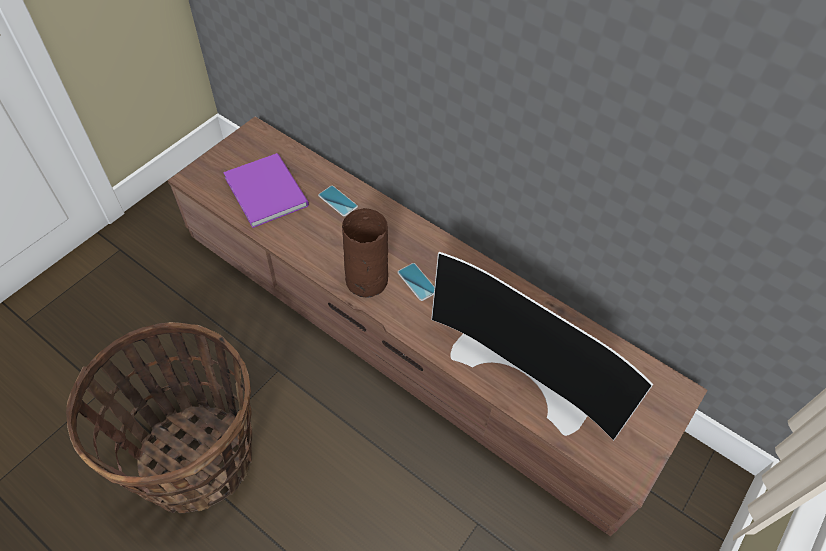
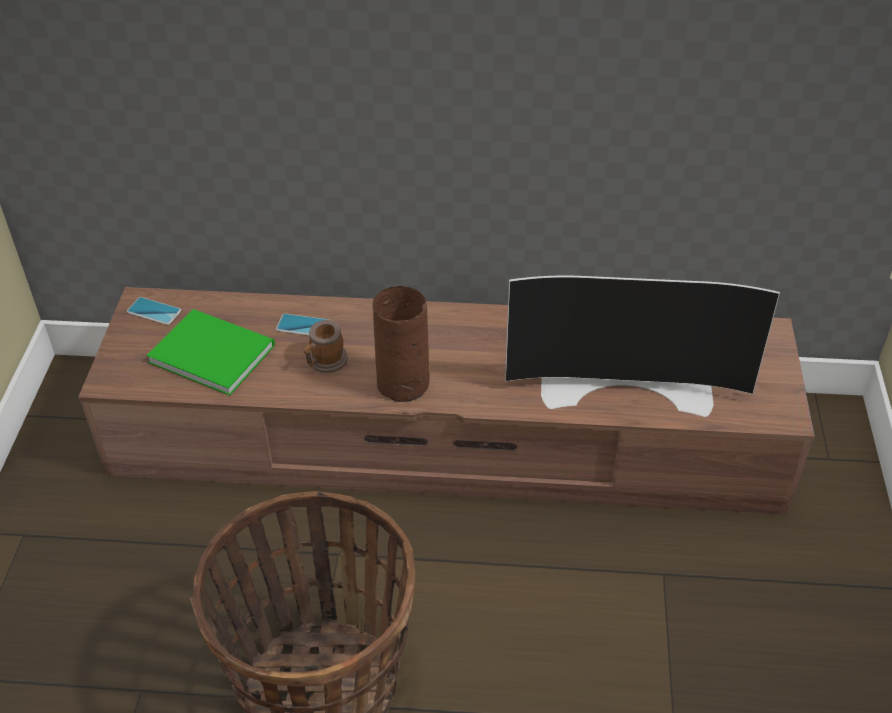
camera: 30 degrees left, 10 degrees down
purple book [223,153,309,228] -> green book [146,309,275,395]
phone [398,263,435,301] -> phone moved to [127,297,181,325]
none -> mug [304,320,348,373]

